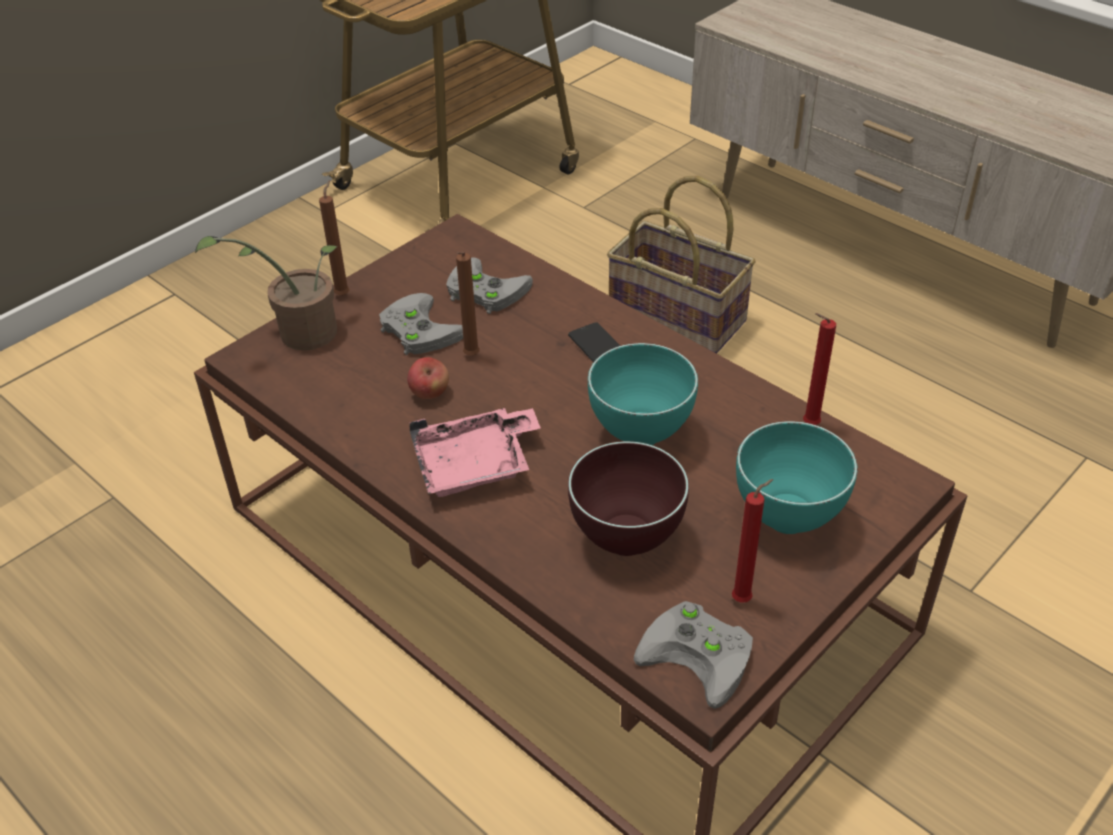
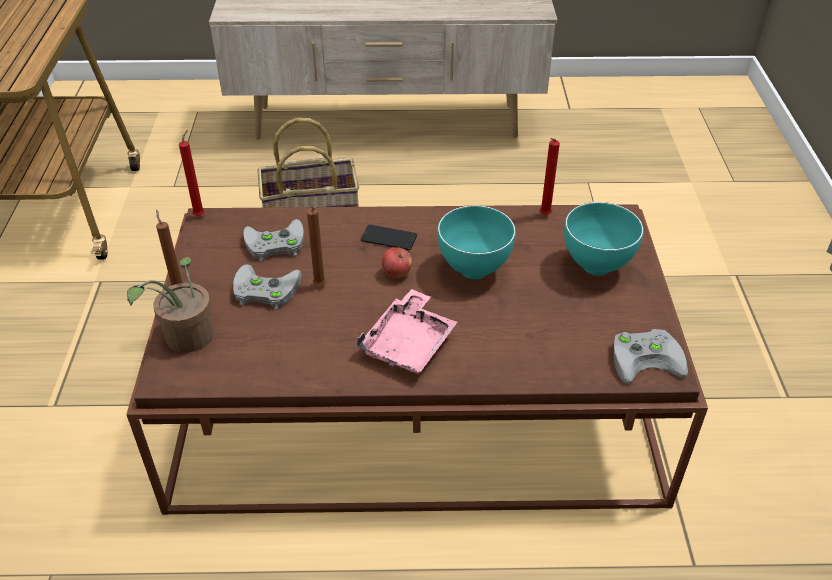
camera: 45 degrees left, 0 degrees up
apple [407,357,449,399] -> apple moved to [382,247,412,278]
brown bowl [568,441,689,556] -> none
red candle [732,479,773,603] -> red candle moved to [179,129,205,216]

